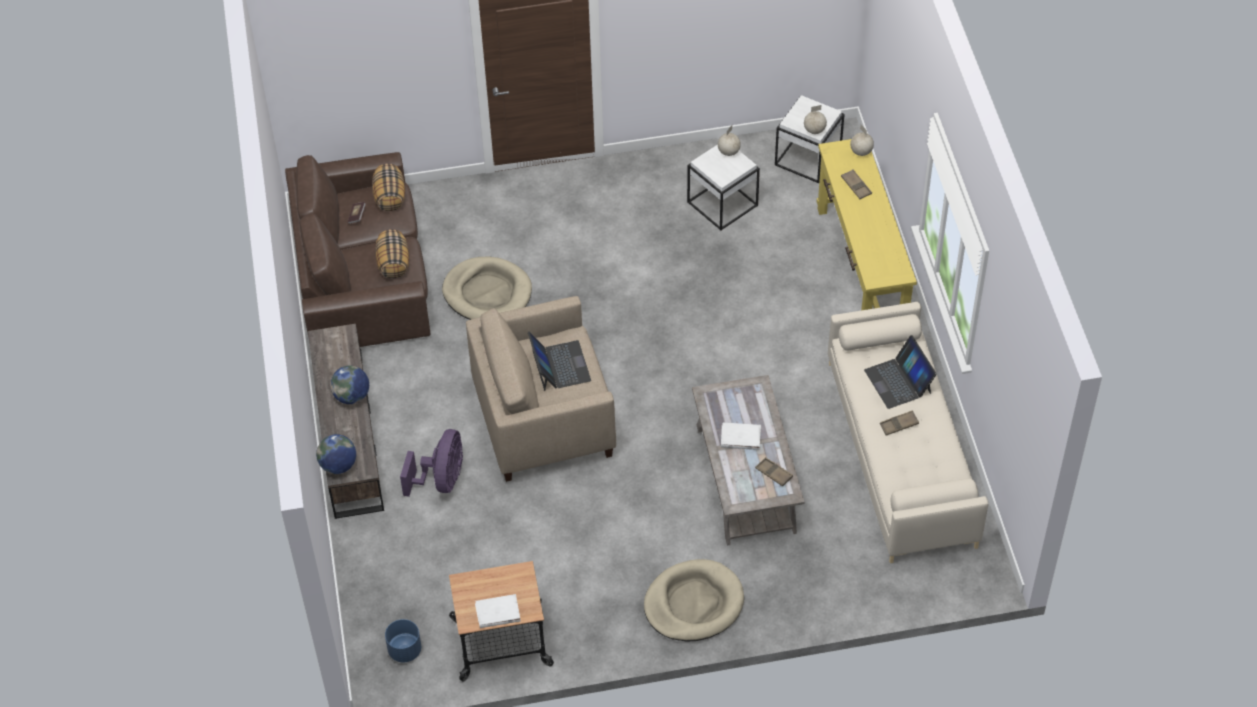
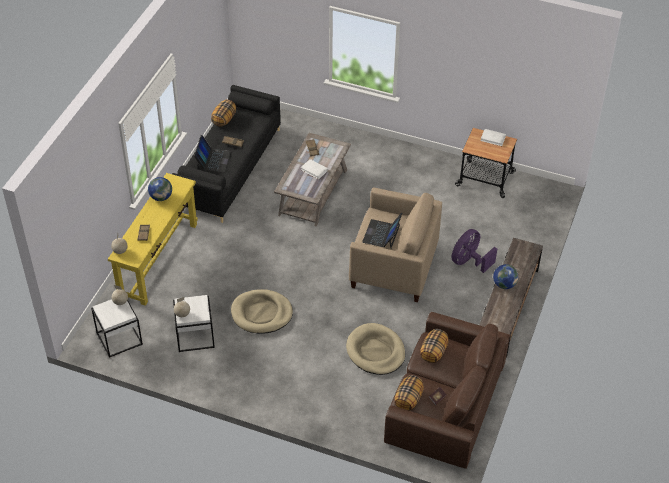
camera: 150 degrees left, 5 degrees down
globe [316,434,356,474] -> globe moved to [148,177,172,201]
blue planter [385,619,421,663] -> none
beige dog bed [644,559,744,642] -> beige dog bed moved to [231,289,293,334]
beige sofa [828,302,989,563] -> black sofa [172,85,281,223]
none -> pillow [211,99,236,127]

